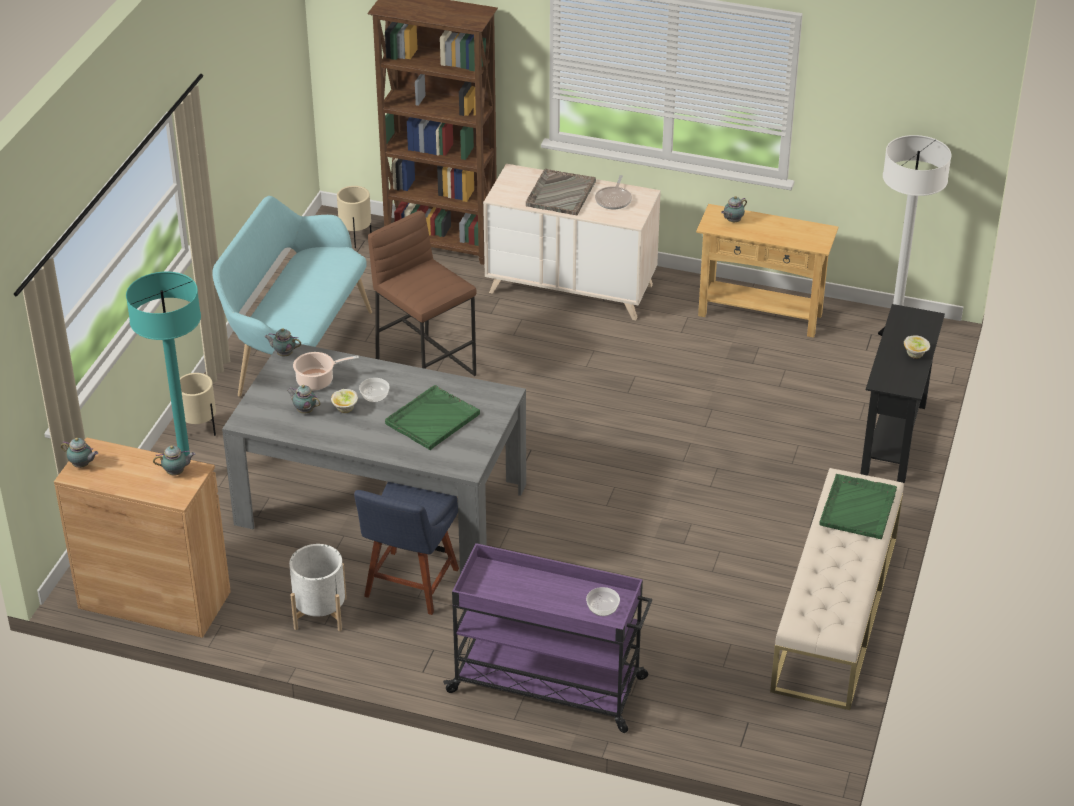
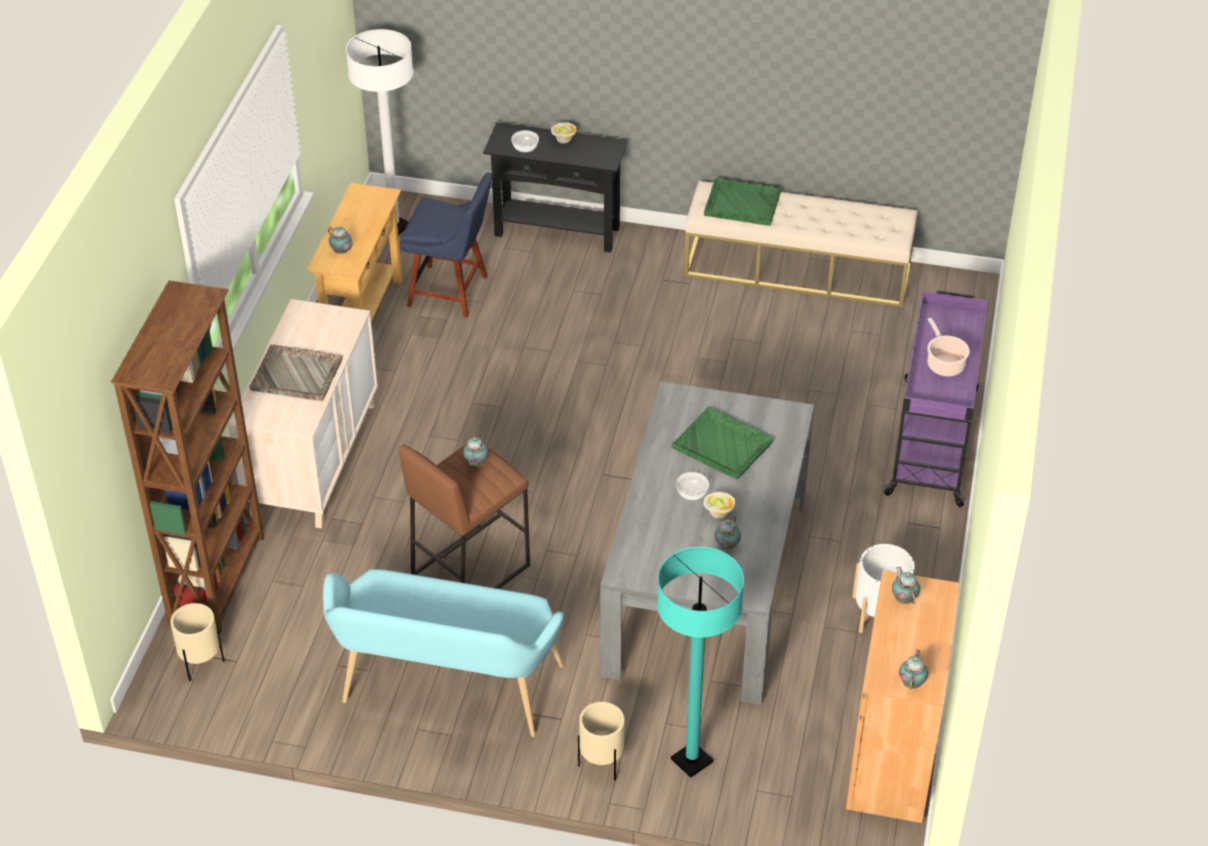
camera: 95 degrees left, 5 degrees up
teapot [264,328,301,356] -> teapot moved to [463,433,489,467]
cooking pot [293,352,359,390] -> cooking pot moved to [927,318,970,376]
blue chair [354,482,459,615] -> blue chair moved to [400,173,492,318]
bowl [586,587,620,616] -> bowl moved to [511,130,539,153]
frying pan [595,175,632,210] -> none

